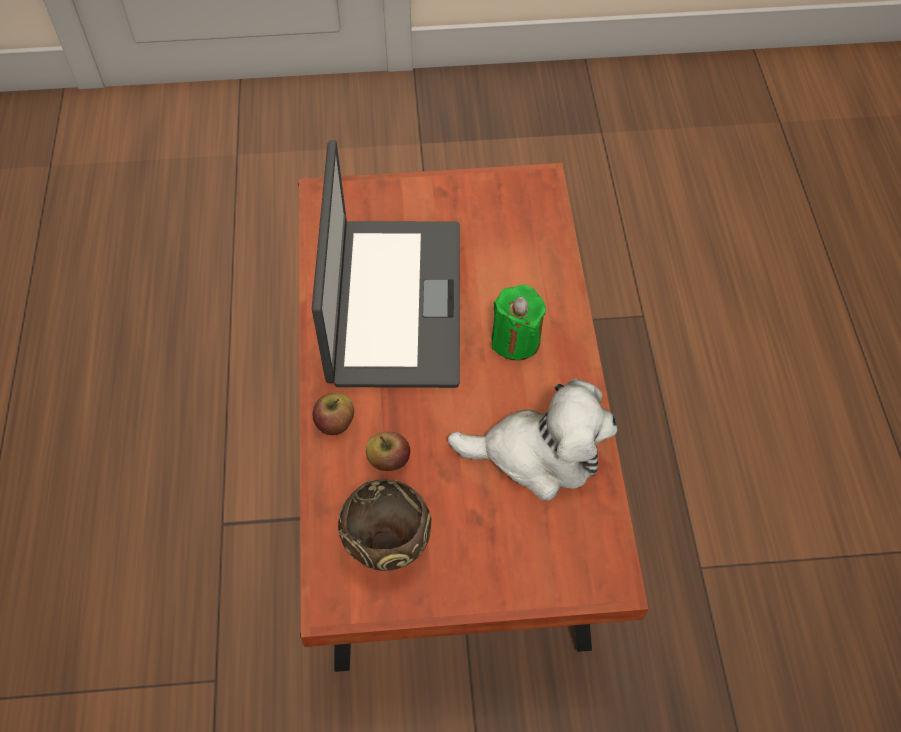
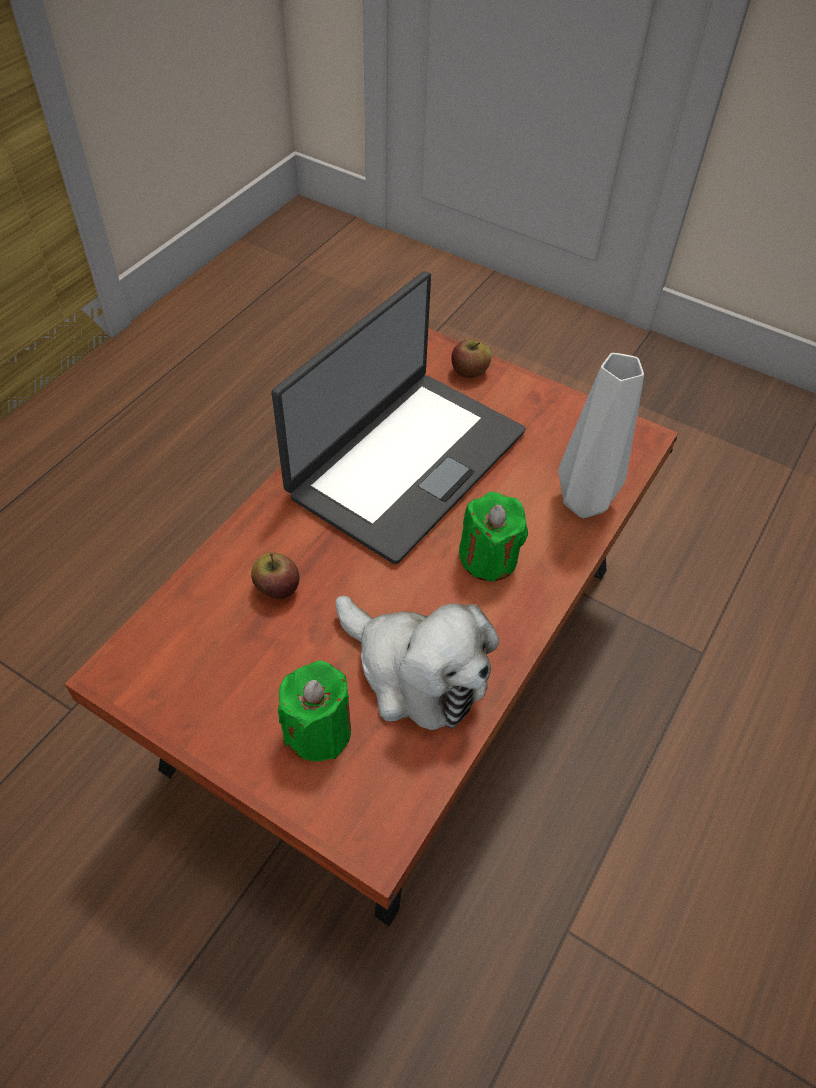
camera: 35 degrees right, 5 degrees down
apple [313,393,354,435] -> apple moved to [451,339,491,378]
brown bowl [338,480,431,571] -> none
none -> green candle [278,661,351,761]
none -> grey vase [558,353,644,518]

